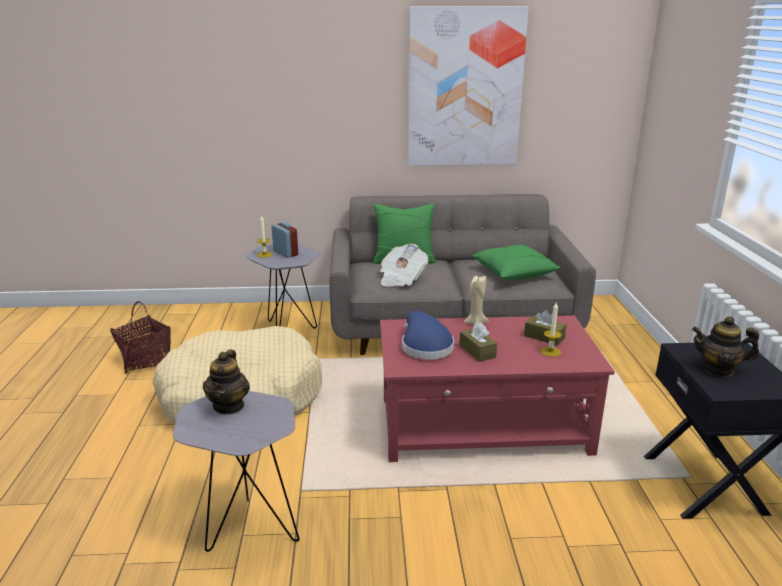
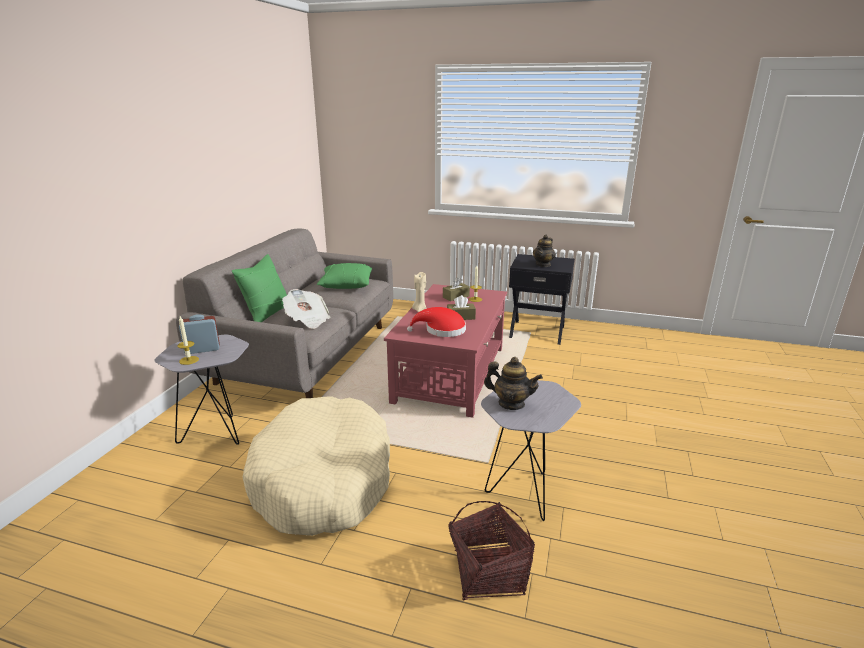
camera: 70 degrees left, 0 degrees up
basket [110,301,171,374] -> basket moved to [448,501,535,601]
blue hat [402,311,454,360] -> red hat [407,307,466,337]
picture [408,6,529,166] -> none

